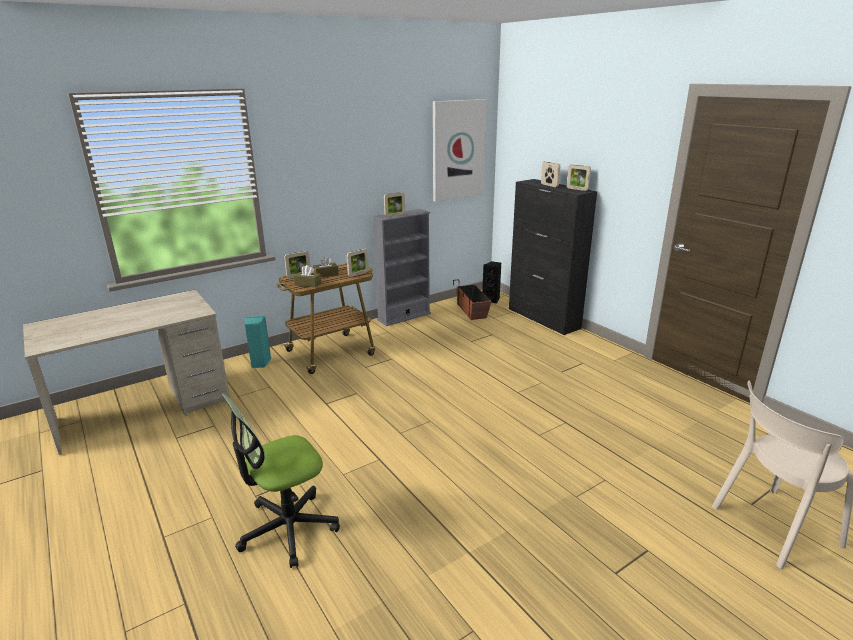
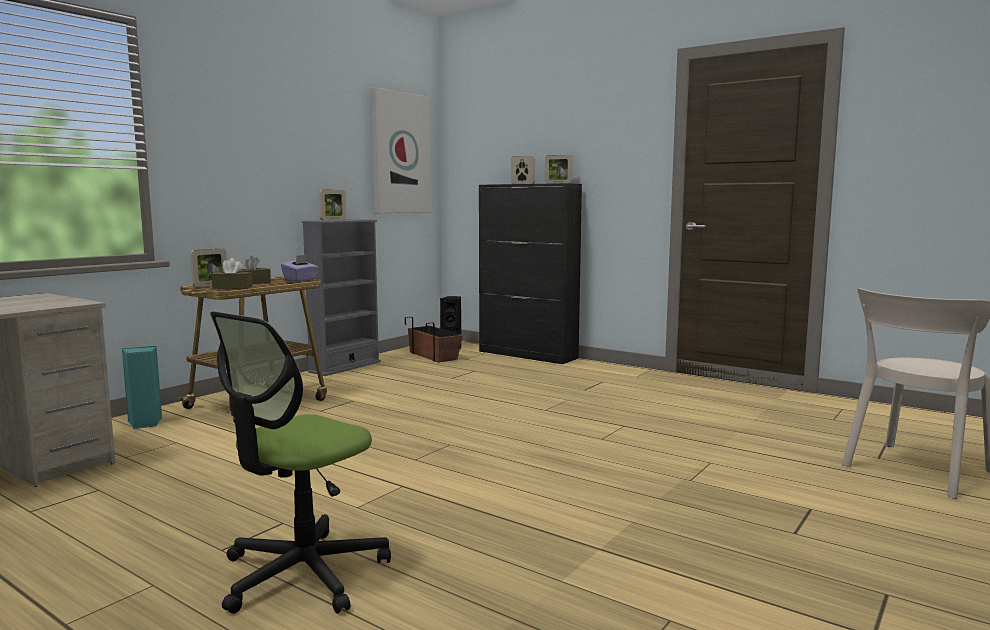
camera: 20 degrees left, 15 degrees down
picture frame [346,248,369,277] -> purple tissue box [281,255,318,282]

